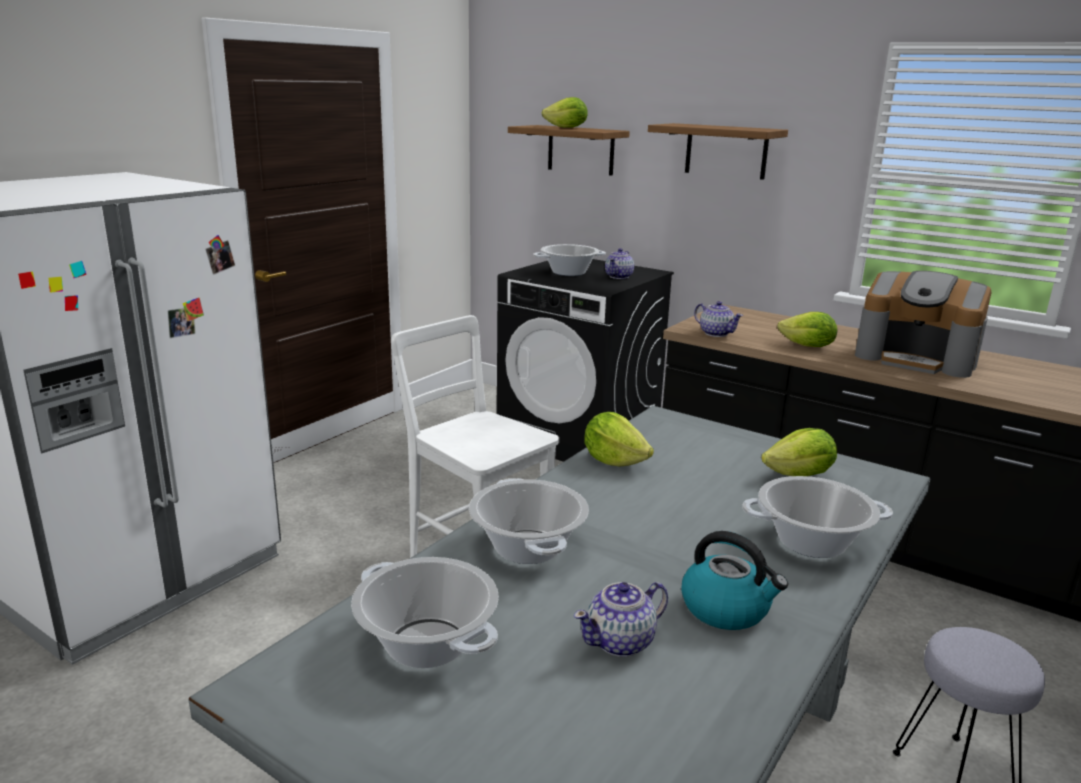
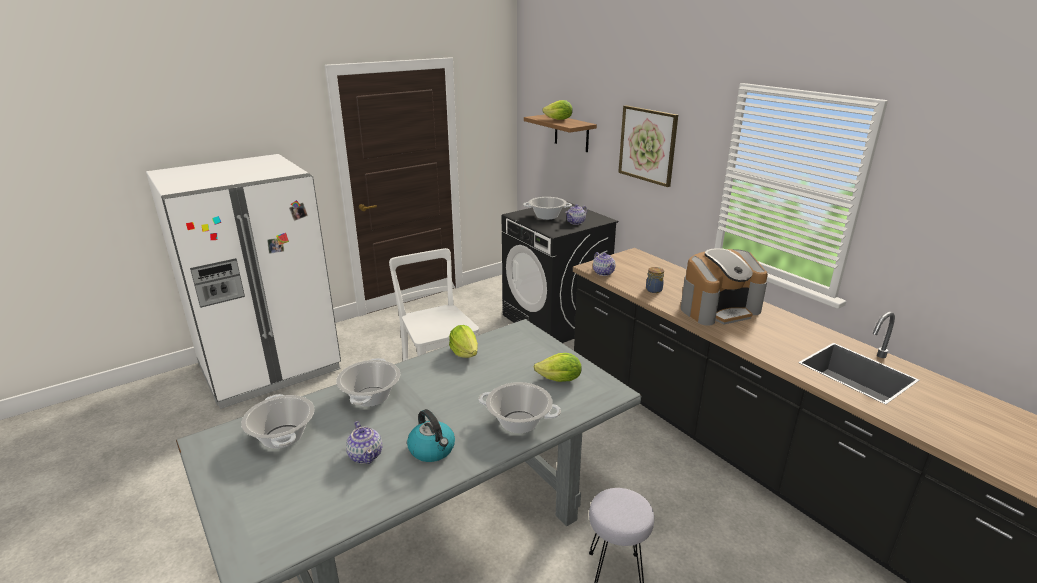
camera: 20 degrees right, 5 degrees up
teapot [574,582,668,657] -> teapot turned 105 degrees counterclockwise [346,421,382,464]
shelf [648,123,788,180] -> picture [618,105,678,187]
lettuce [778,312,837,347] -> jar [646,267,664,293]
coffee machine [855,271,992,378] -> coffee machine turned 75 degrees counterclockwise [681,248,768,326]

